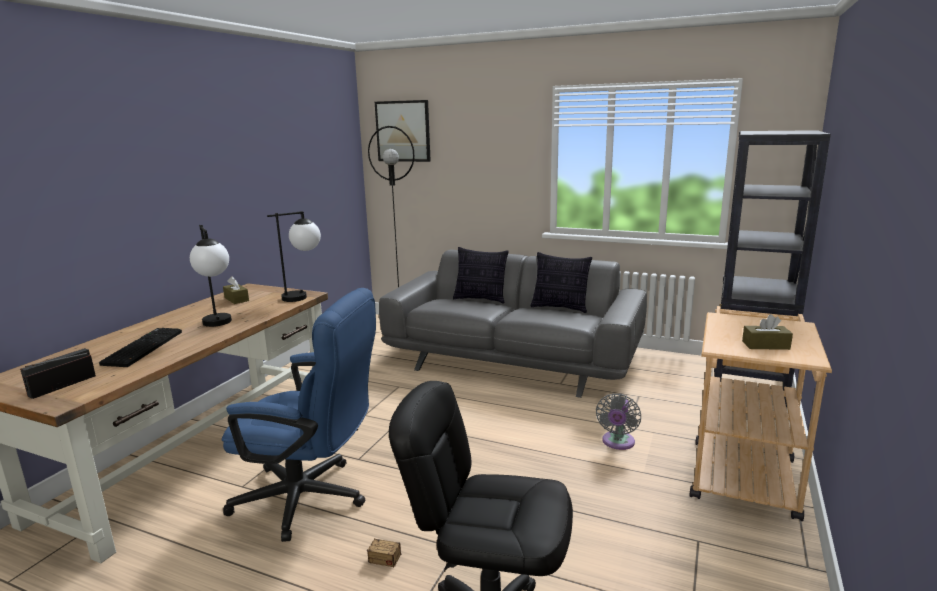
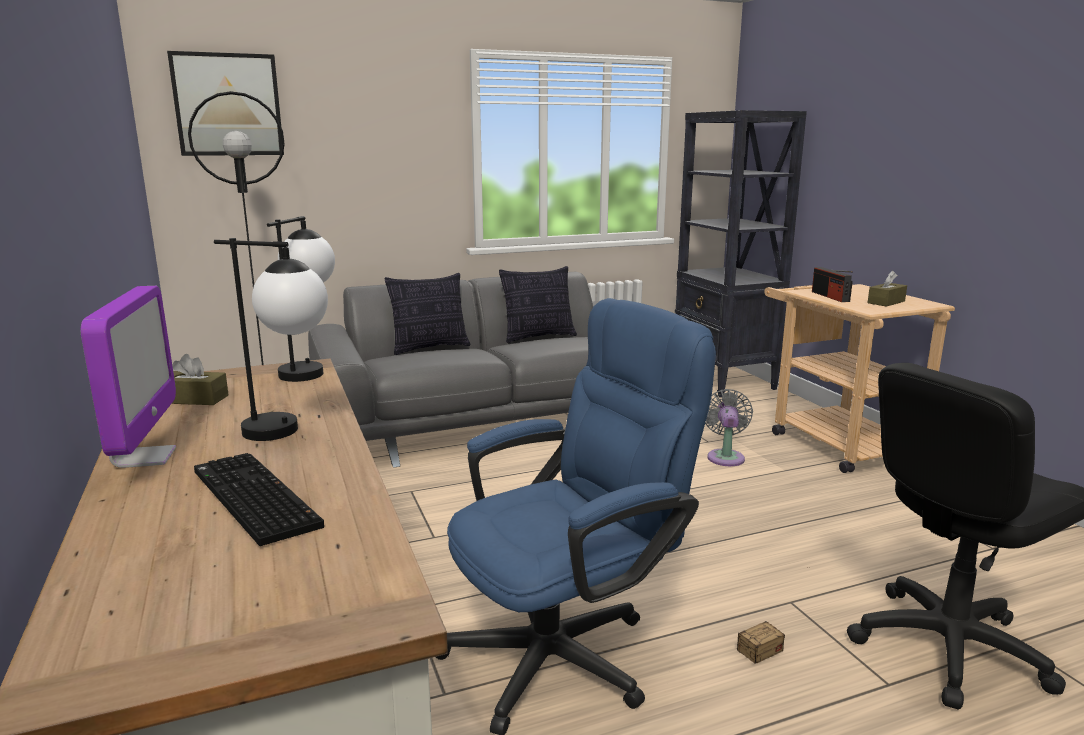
camera: 45 degrees left, 0 degrees up
radio [20,348,96,399] -> radio moved to [812,267,853,302]
grey fan [596,393,641,450] -> grey fan turned 150 degrees counterclockwise [705,389,753,466]
none -> monitor [81,286,176,468]

